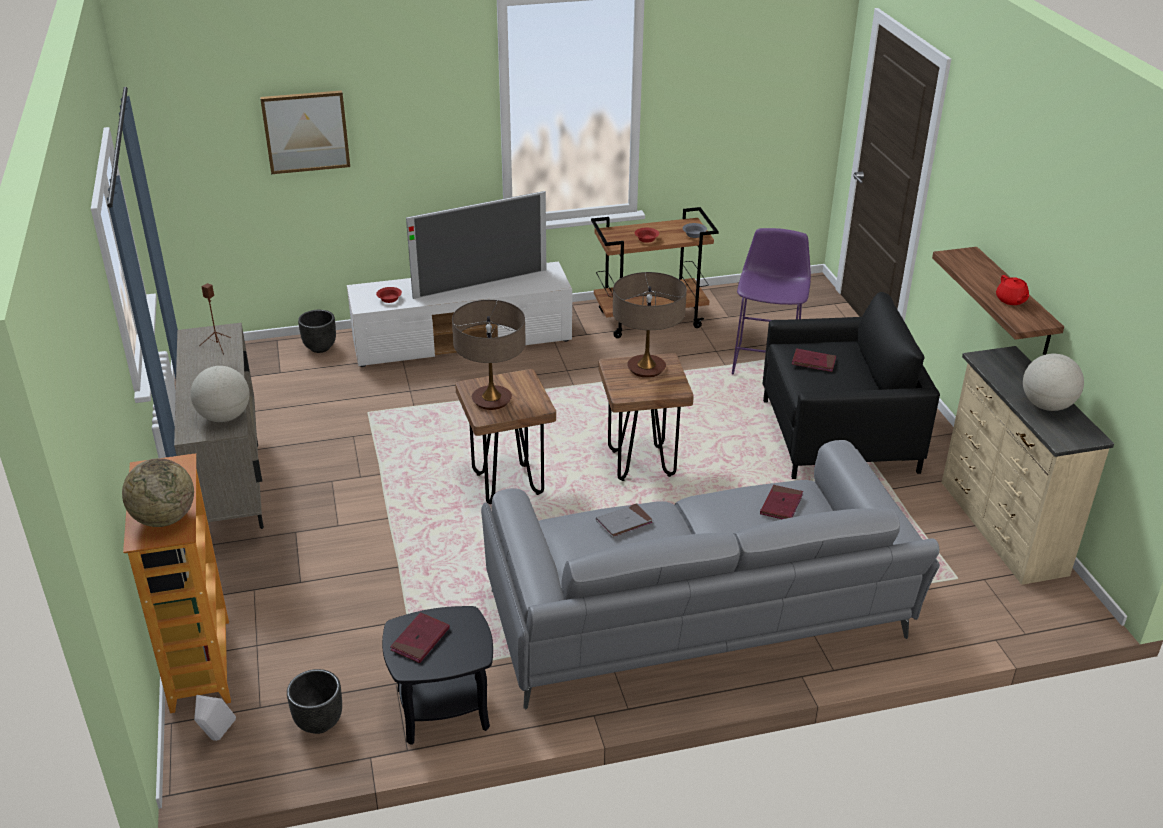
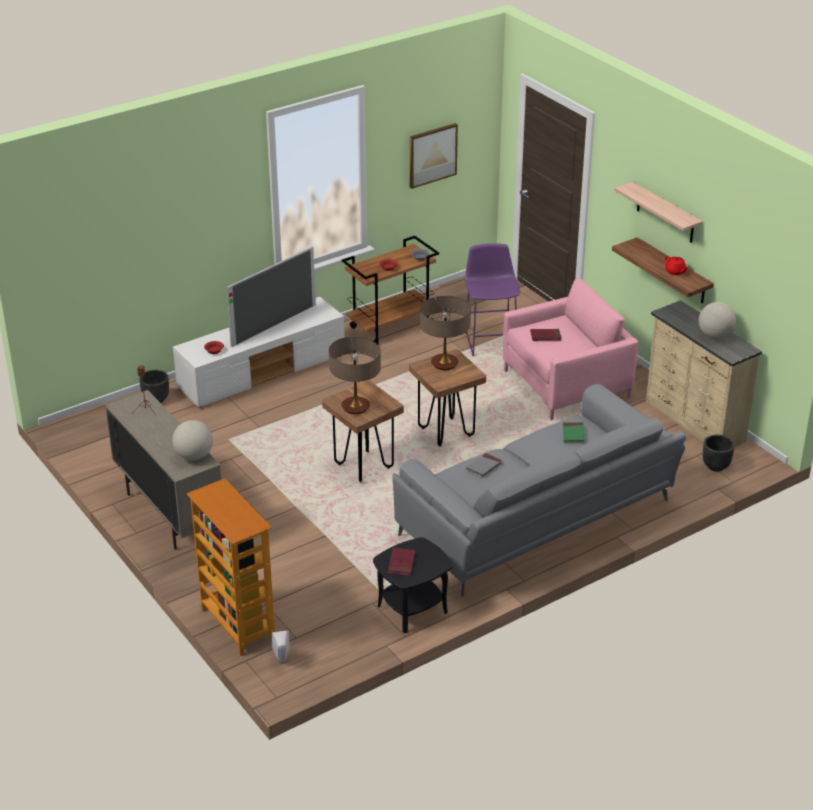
camera: 20 degrees left, 0 degrees up
globe [122,458,194,527] -> none
picture [260,90,350,174] -> picture moved to [409,123,458,189]
black planter [287,669,342,734] -> black planter moved to [703,435,735,472]
red book [760,485,803,519] -> green book [563,422,585,443]
black armchair [763,292,940,479] -> pink armchair [503,278,638,420]
none -> shelf [614,182,702,243]

